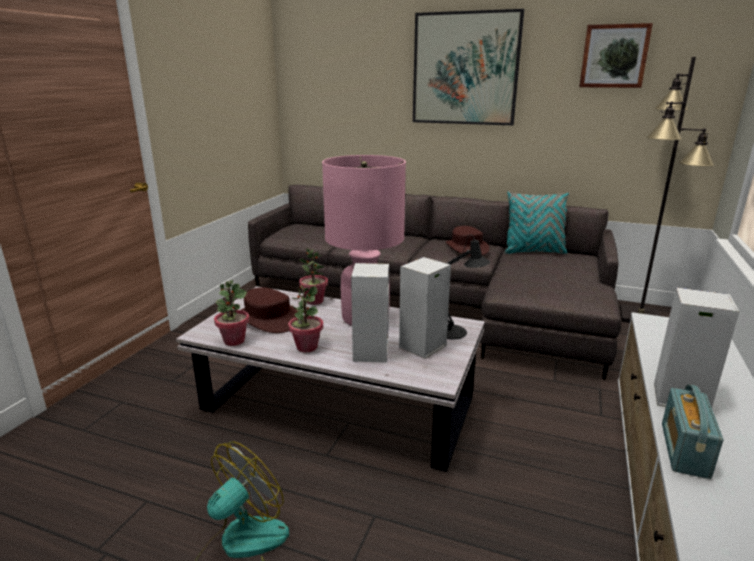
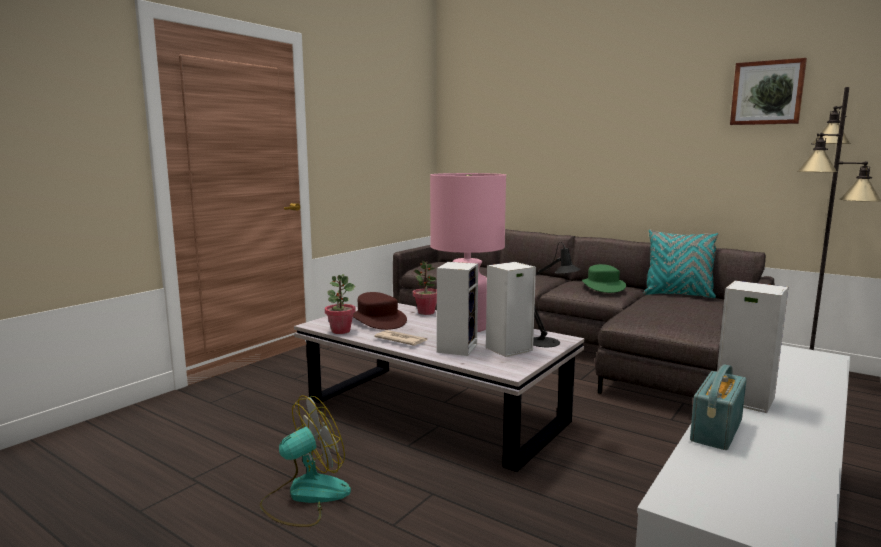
camera: 15 degrees right, 10 degrees down
potted plant [288,285,323,352] -> newspaper [374,330,428,346]
picture [413,9,524,125] -> none
brown hat [446,226,490,256] -> green hat [582,264,626,293]

